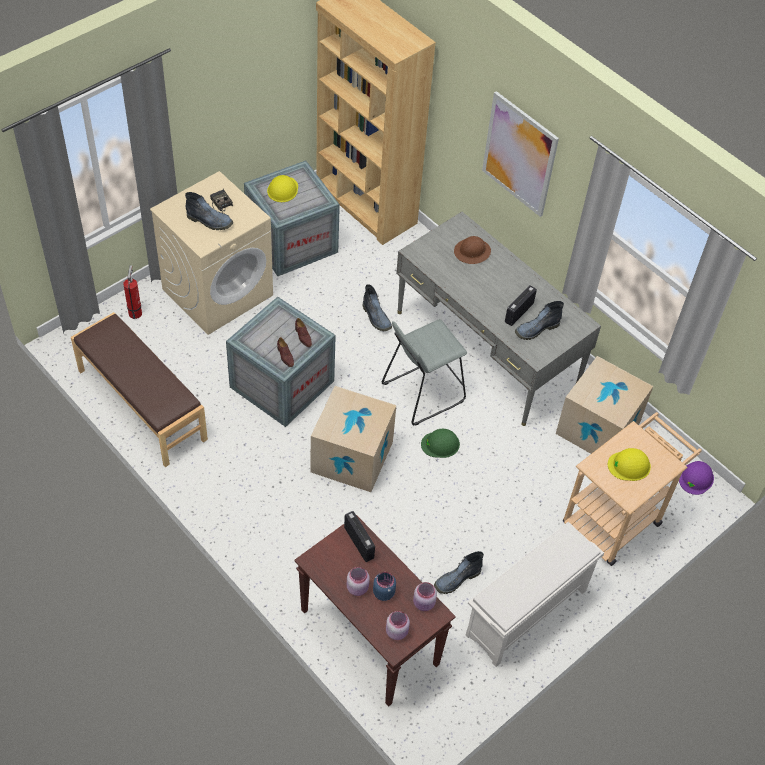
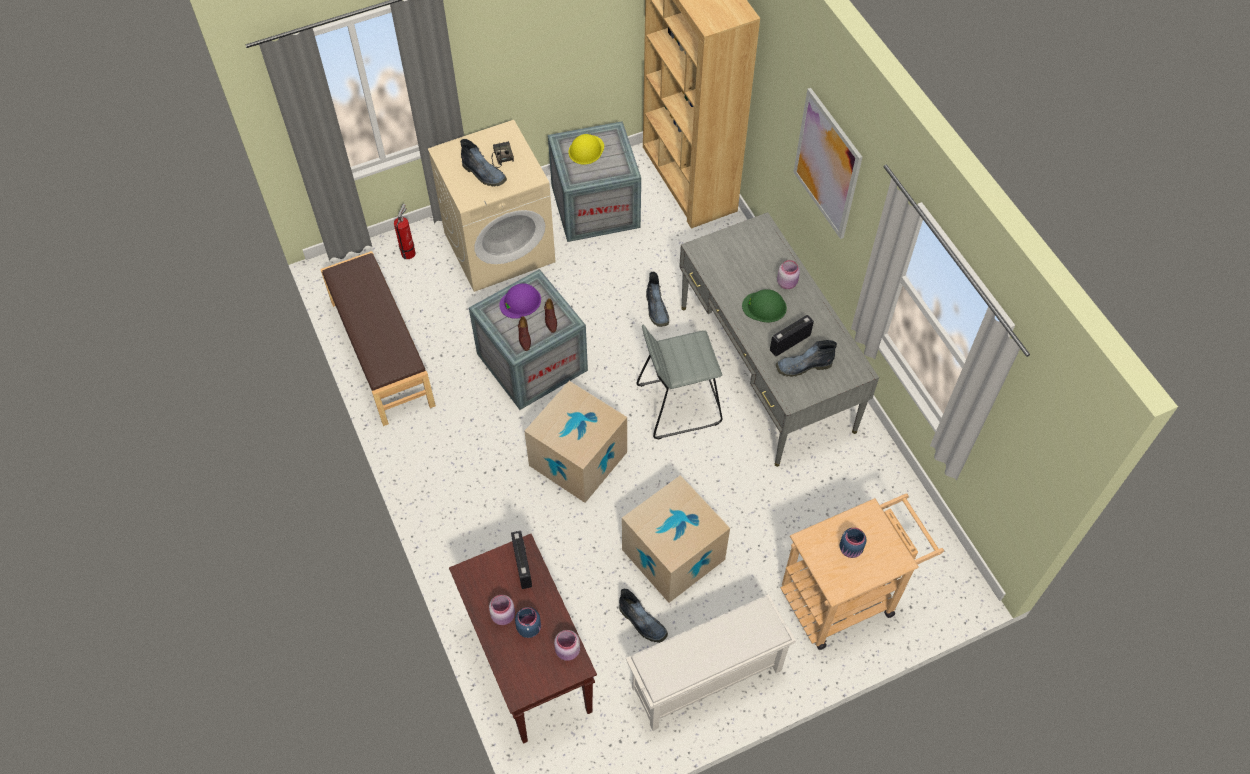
camera: 20 degrees right, 5 degrees up
pink jar [386,611,410,640] -> pink jar moved to [777,260,800,289]
green hard hat [421,429,460,458] -> green hard hat moved to [742,289,787,322]
boot [434,551,484,594] -> boot turned 120 degrees counterclockwise [619,589,668,643]
brown hard hat [454,236,491,264] -> none
cardboard box [556,356,653,454] -> cardboard box moved to [622,475,730,603]
yellow hard hat [608,448,651,481] -> blue jar [840,528,867,558]
purple hard hat [679,461,714,495] -> purple hard hat moved to [499,283,541,319]

